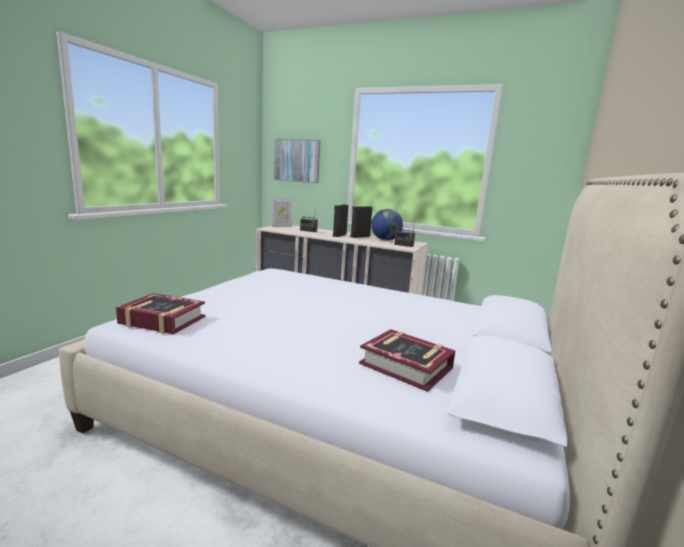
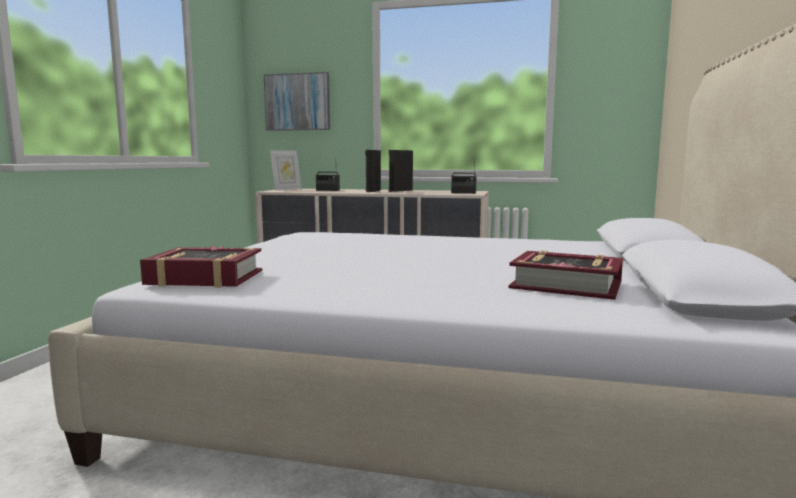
camera: 10 degrees left, 5 degrees down
globe [371,209,403,240] -> none

